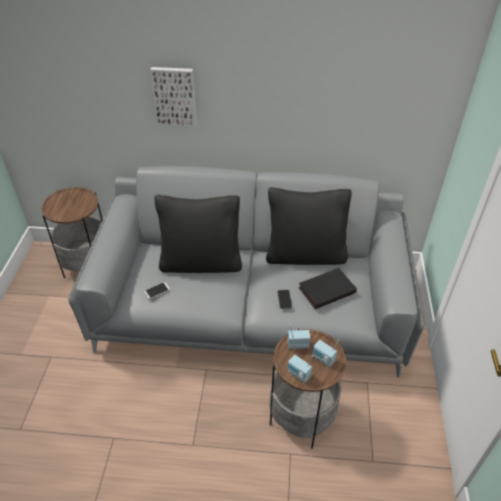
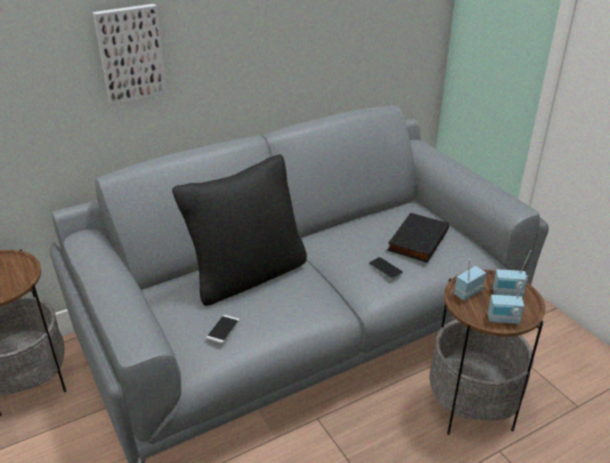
camera: 35 degrees left, 10 degrees down
black pillow [266,187,352,265] -> none

